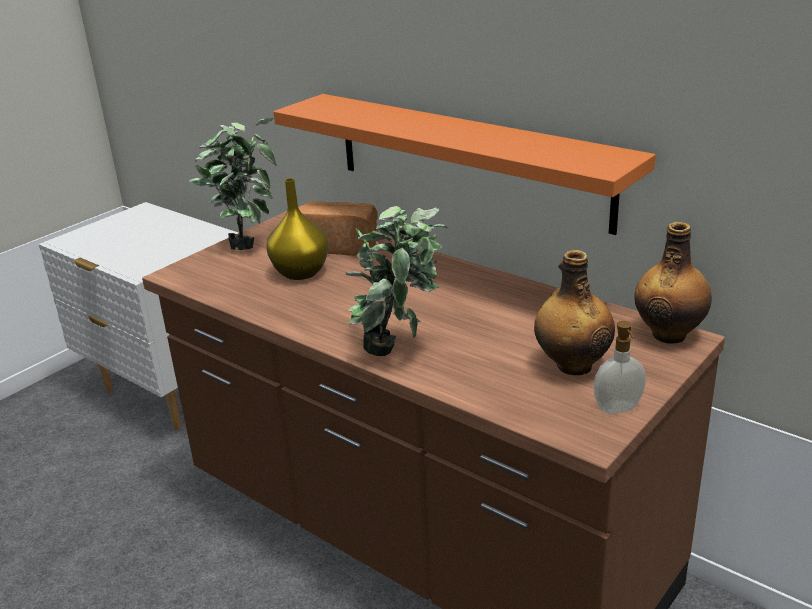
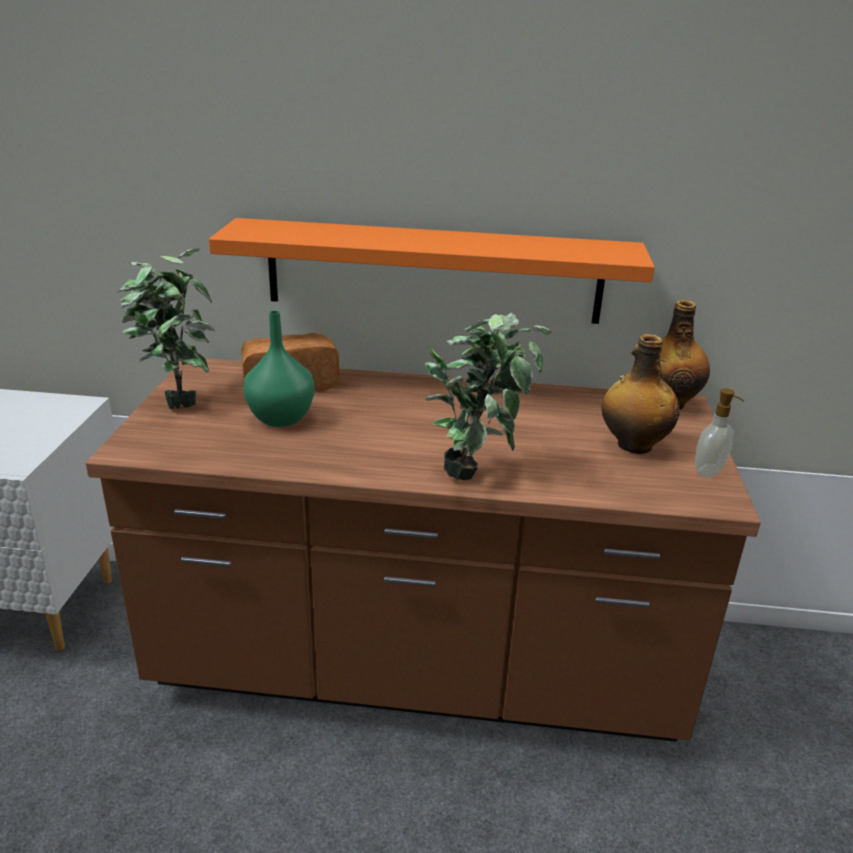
camera: 35 degrees left, 0 degrees up
yellow vase [266,178,328,280] -> green vase [243,311,315,427]

